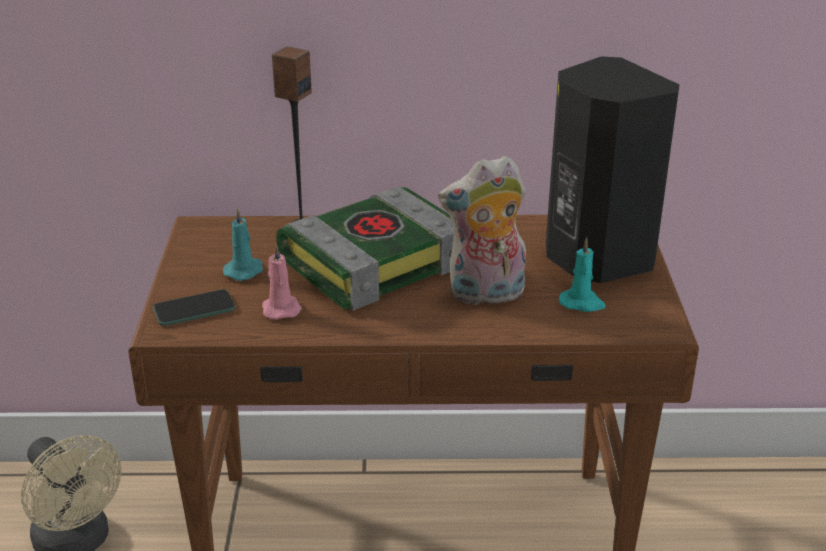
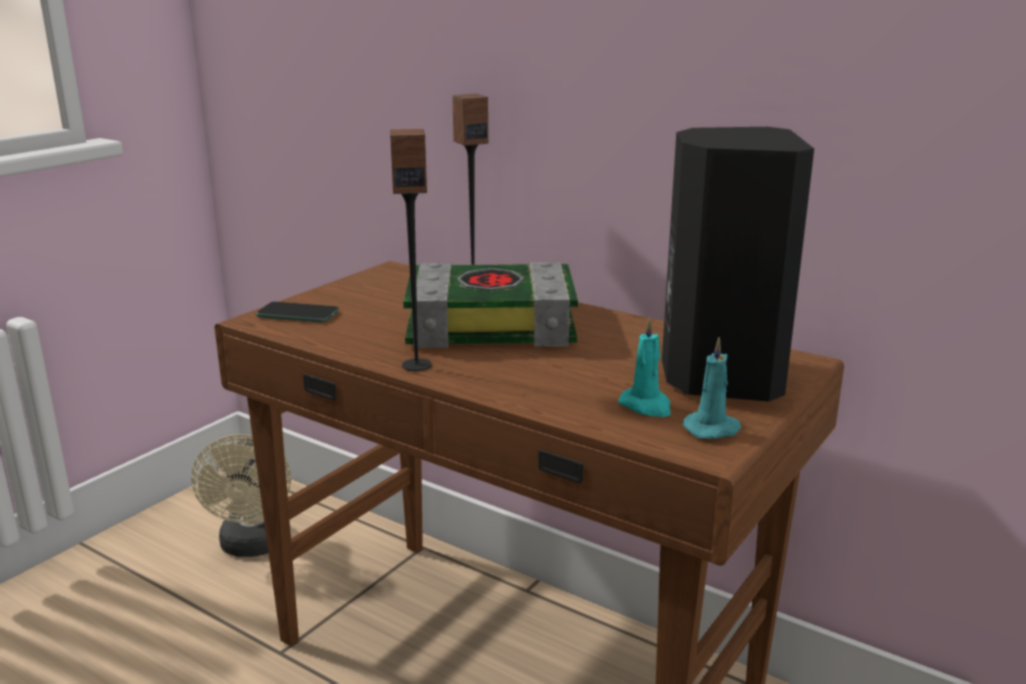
camera: 35 degrees right, 10 degrees down
turquoise candle [223,209,263,281] -> turquoise candle moved to [682,337,742,439]
pink candle [262,244,302,320] -> none
plush toy [438,156,526,307] -> none
none -> speaker [390,129,432,371]

